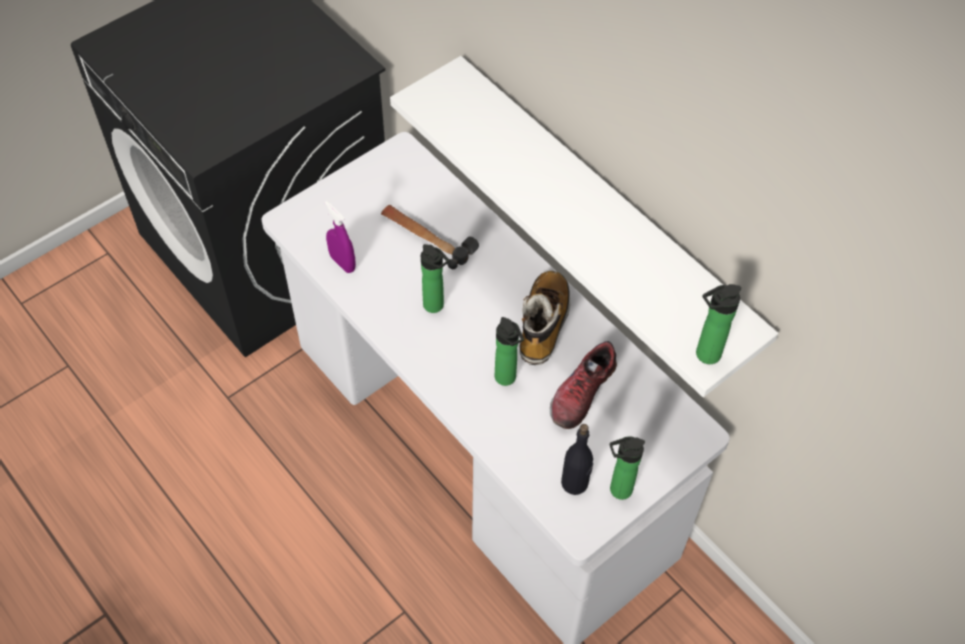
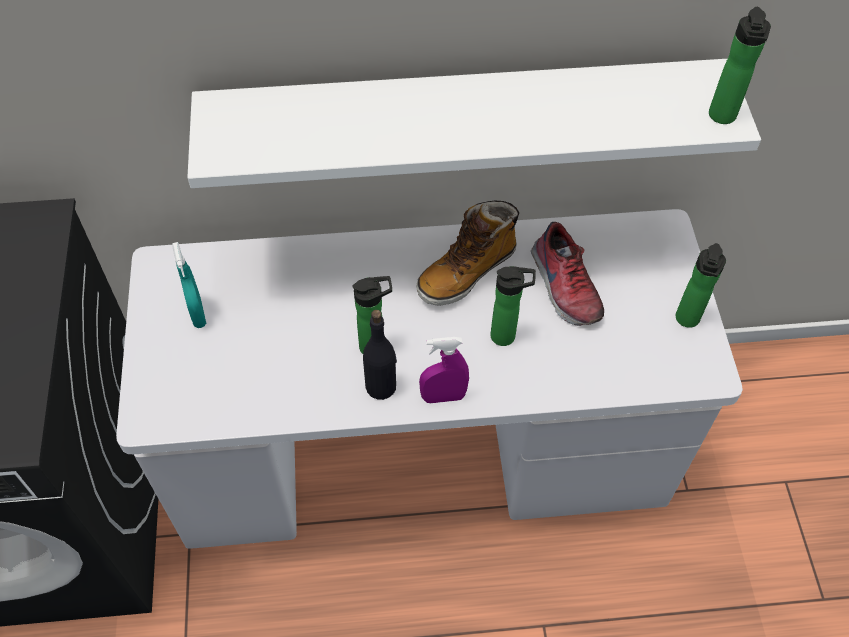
camera: 55 degrees left, 0 degrees up
purple spray bottle [325,201,356,273] -> purple spray bottle moved to [419,337,469,403]
hammer [381,205,479,269] -> none
boot [519,271,570,365] -> boot turned 90 degrees counterclockwise [416,201,519,306]
black bottle [561,424,593,495] -> black bottle moved to [363,310,397,400]
none -> turquoise spray bottle [172,242,206,328]

